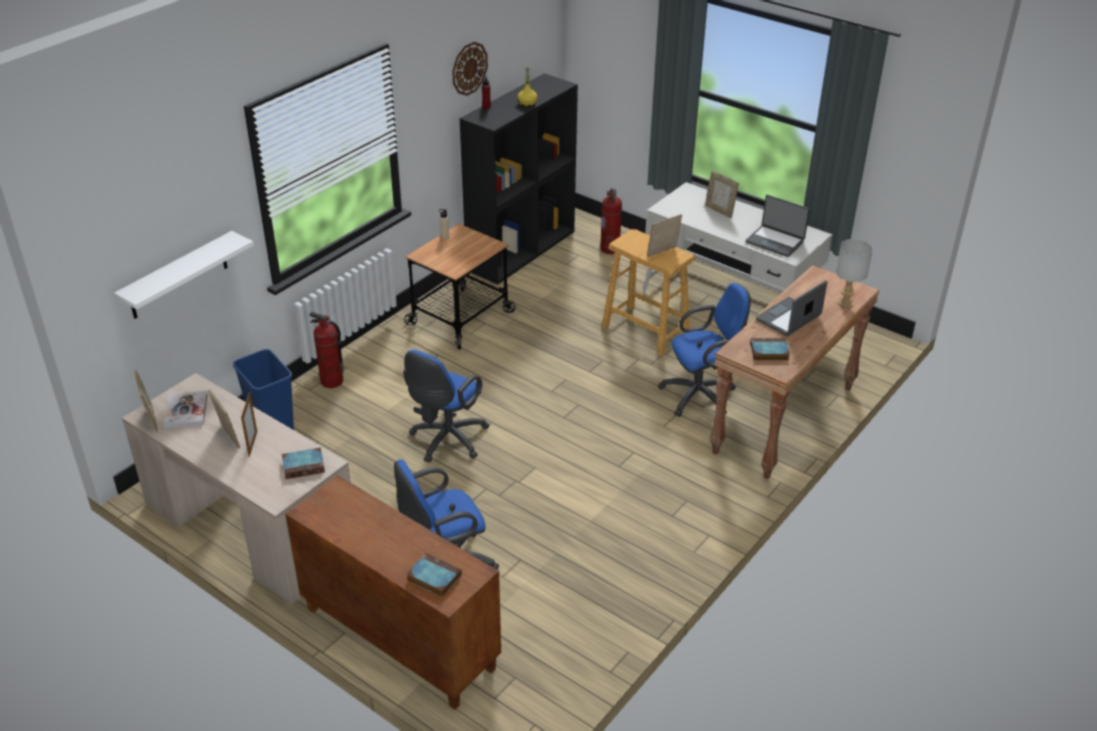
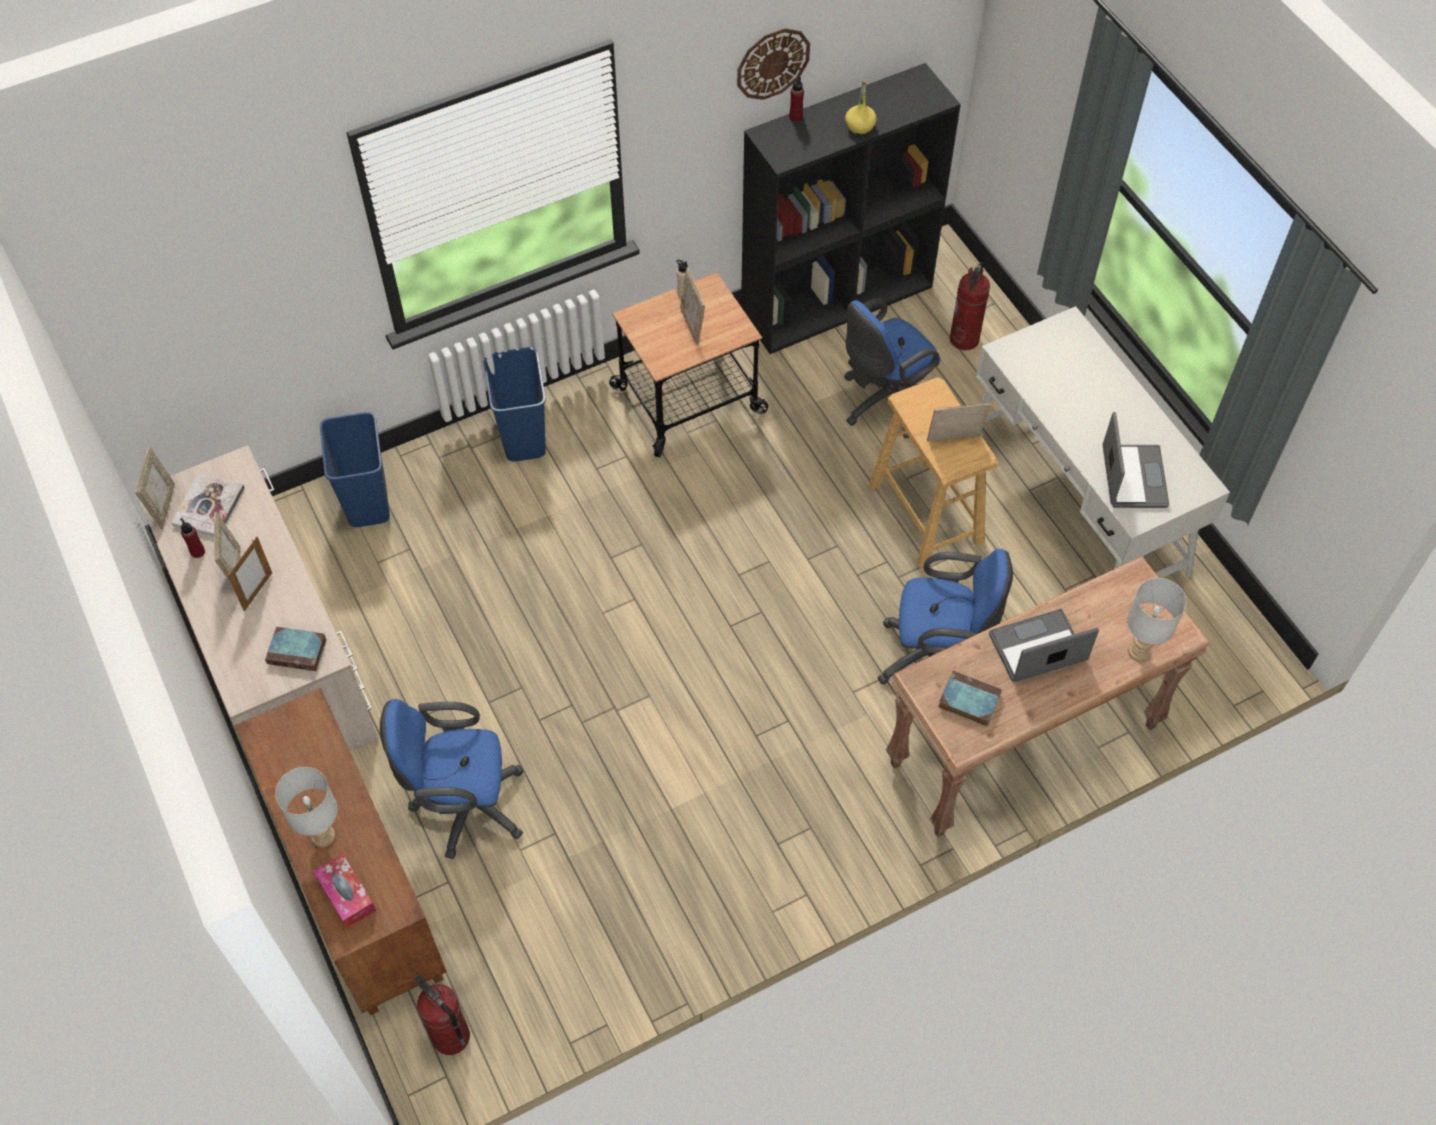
camera: 25 degrees right, 20 degrees up
white shelf [114,231,254,319] -> none
fire extinguisher [309,312,344,388] -> fire extinguisher moved to [413,975,470,1055]
blue office chair [403,350,490,463] -> blue office chair moved to [844,298,941,439]
book [407,553,462,597] -> tissue box [313,853,376,928]
picture frame [705,170,739,218] -> picture frame moved to [680,268,705,345]
laptop [746,195,810,257] -> laptop turned 150 degrees counterclockwise [1103,412,1169,508]
none -> red bottle [180,518,205,558]
none -> grey table lamp [275,767,337,847]
none -> blue trash can [484,347,546,461]

